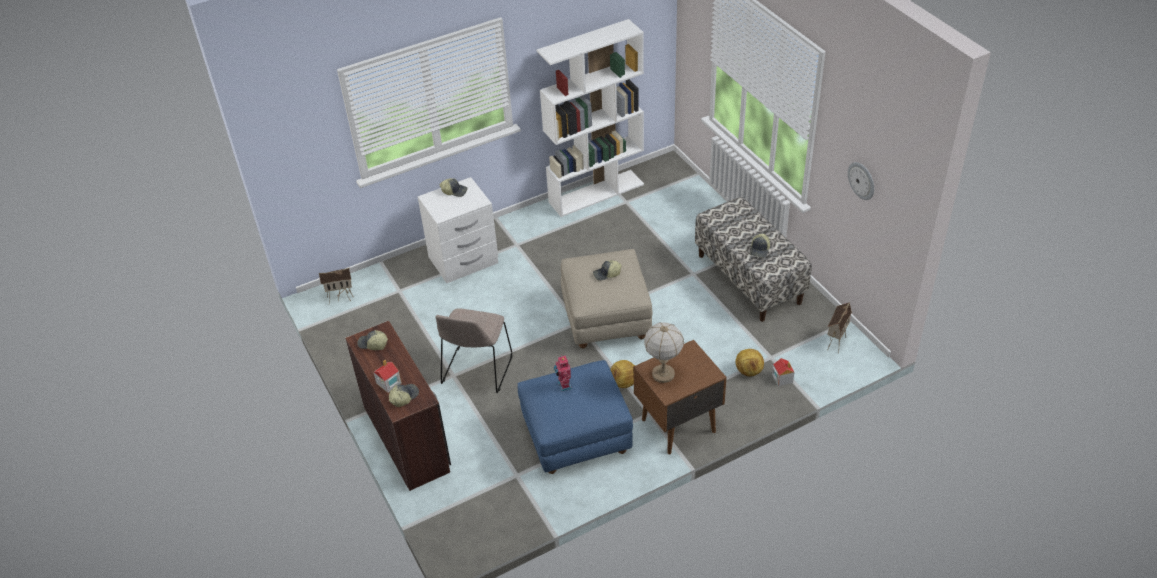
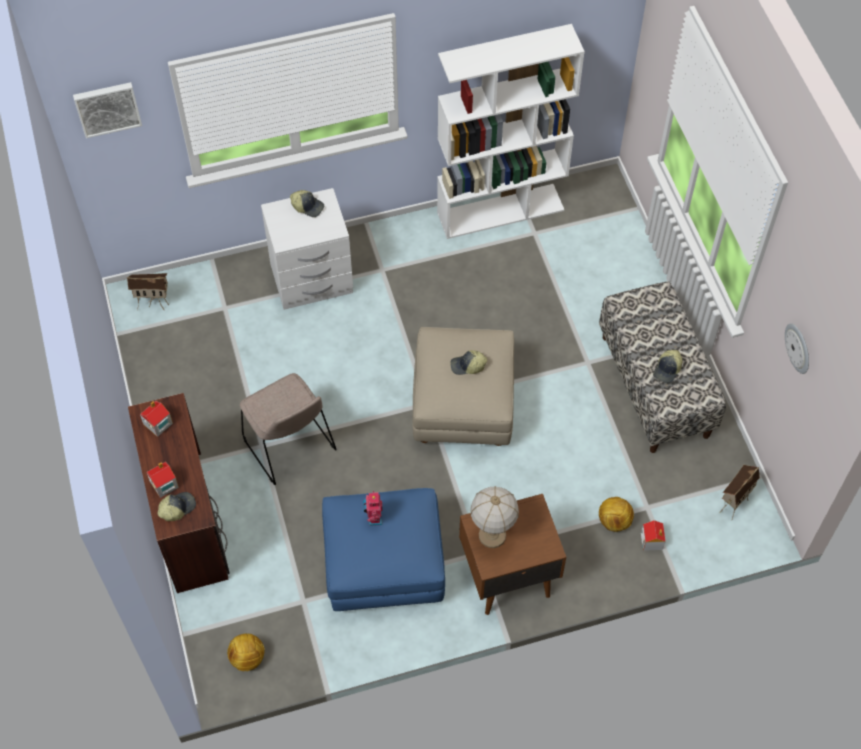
camera: 10 degrees right, 15 degrees up
cap [357,330,388,350] -> toy house [140,401,173,437]
beige chair [436,308,512,393] -> beige chair turned 60 degrees counterclockwise [240,373,337,485]
football [611,360,635,388] -> football moved to [227,634,265,671]
none -> picture [73,82,142,138]

